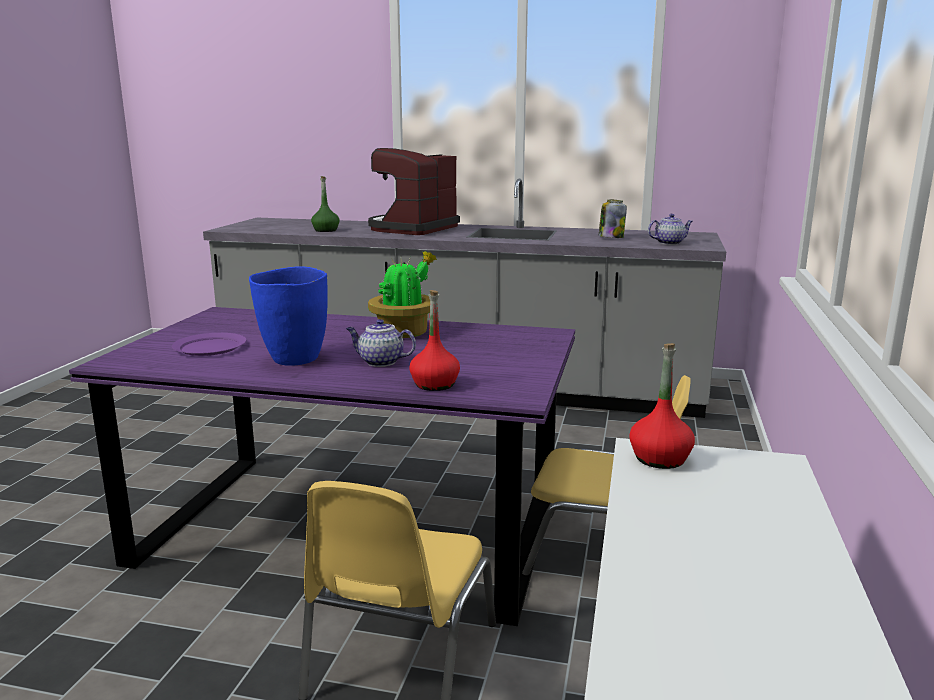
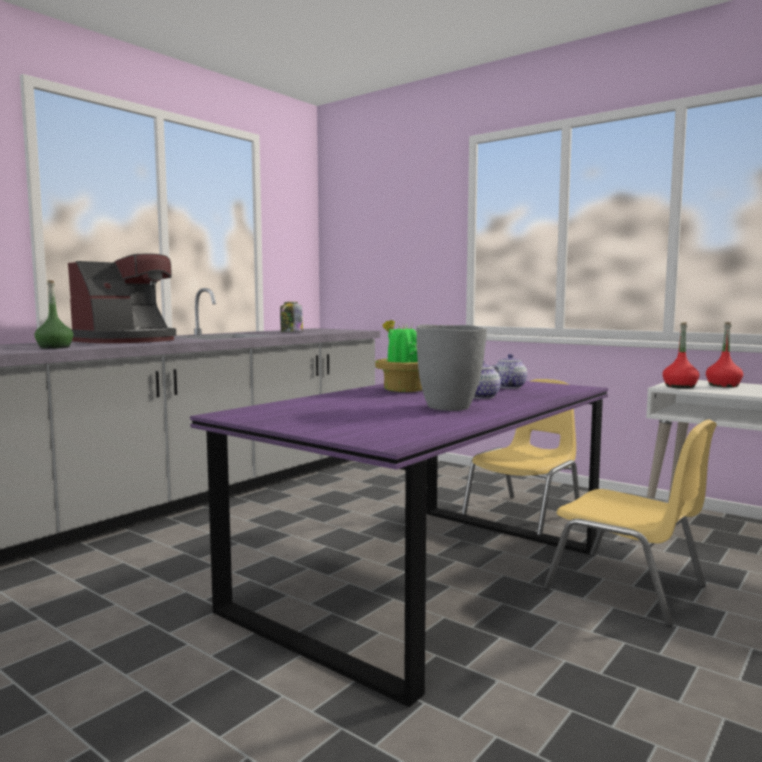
camera: 65 degrees left, 10 degrees down
purple plate [172,333,246,356] -> none
blue vase [249,267,328,366] -> grey vase [416,324,487,411]
coffee machine [368,148,460,235] -> coffee machine turned 105 degrees counterclockwise [68,253,176,343]
red bottle [409,290,460,391] -> red bottle moved to [706,322,743,388]
teapot [648,214,693,245] -> teapot moved to [496,354,527,389]

